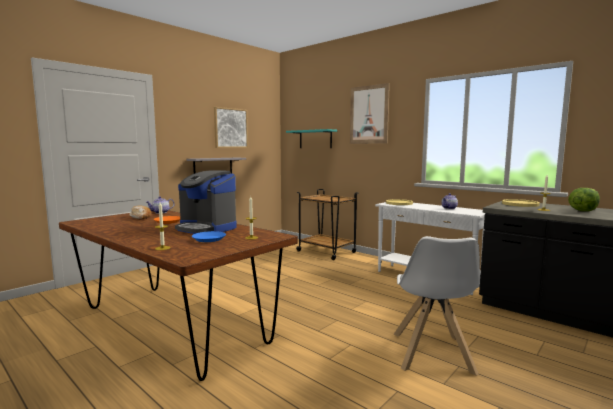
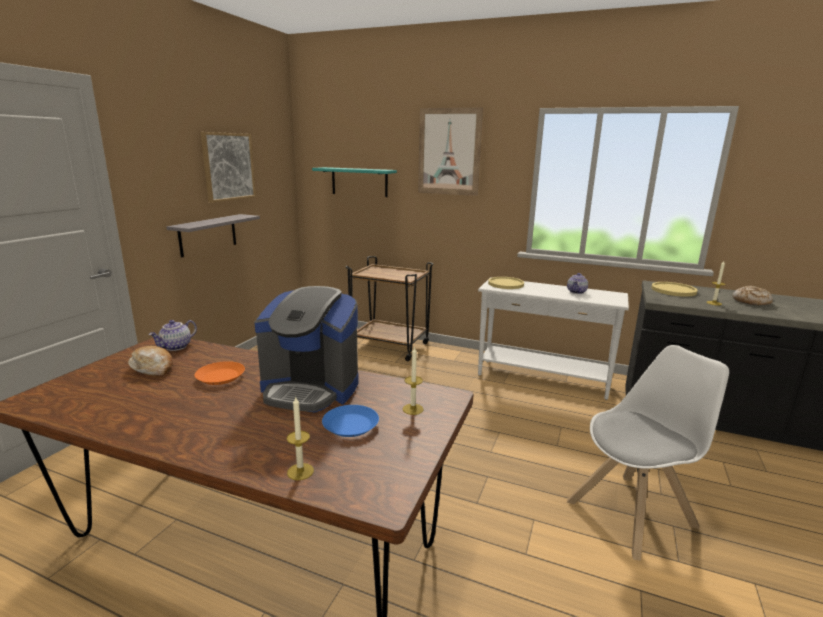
camera: 20 degrees left, 10 degrees up
chair [394,236,480,376] -> chair turned 105 degrees counterclockwise [567,345,729,561]
lettuce [568,188,600,211] -> bread [733,286,773,305]

